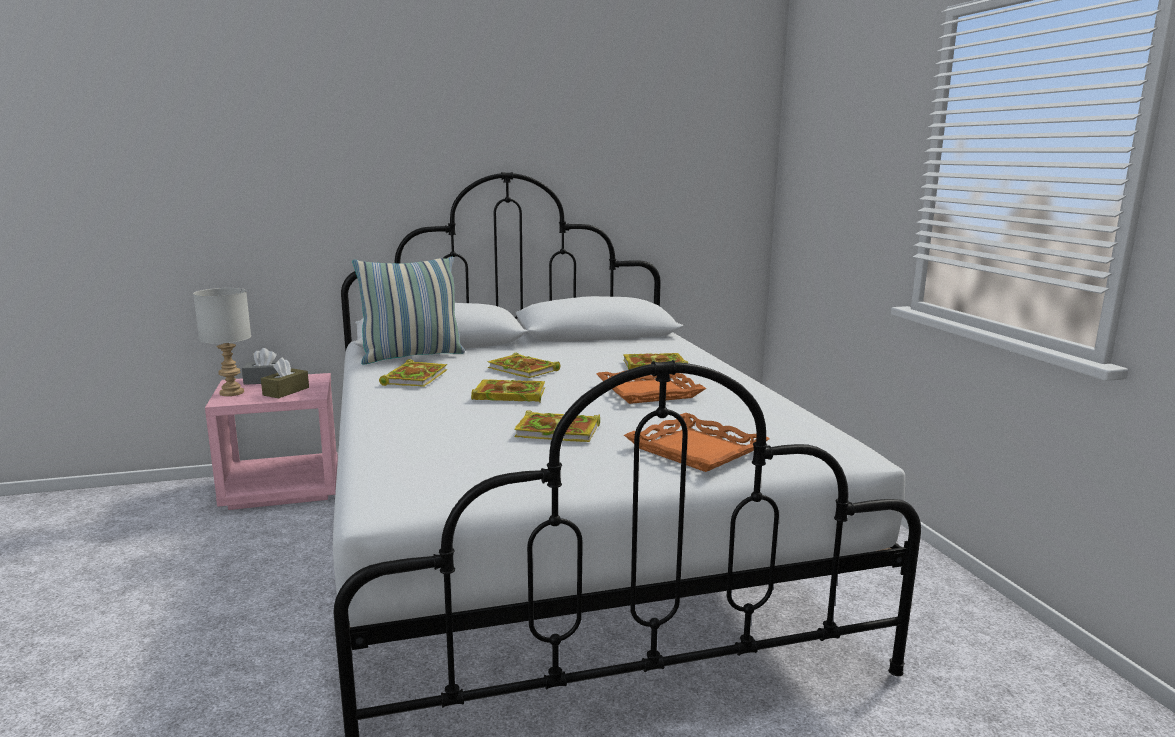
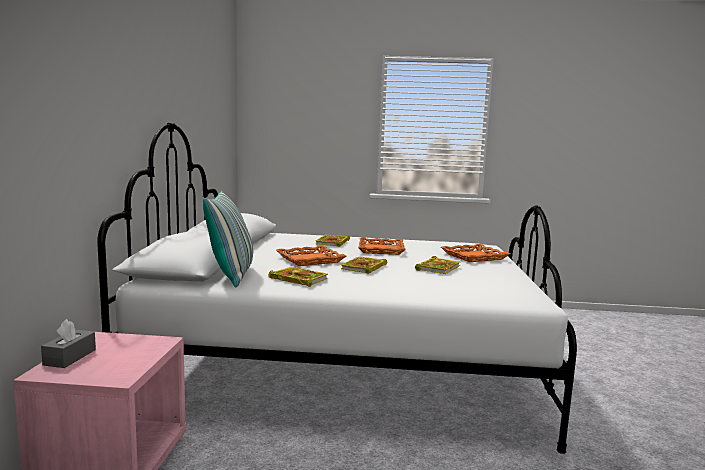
camera: 70 degrees left, 5 degrees down
grey table lamp [193,288,251,396] -> none
brown tissue box [261,357,309,398] -> none
book [488,353,560,378] -> orange tray [276,245,346,266]

